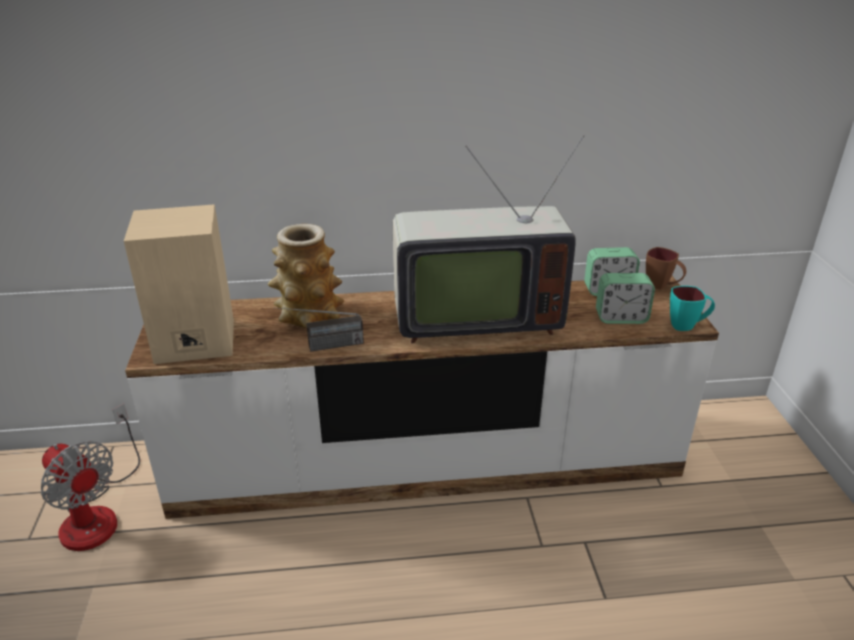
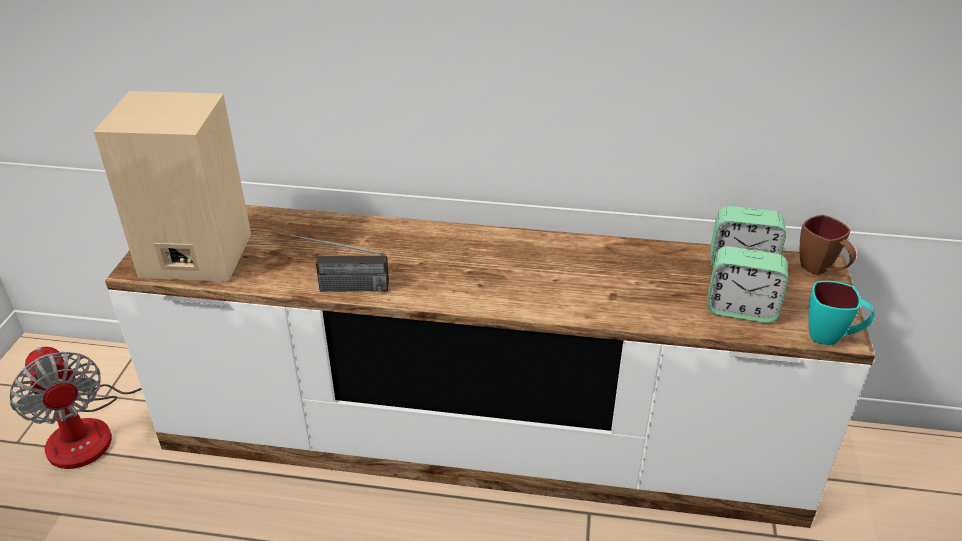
camera: 15 degrees right, 5 degrees up
vase [268,224,344,328] -> none
television [393,135,585,344] -> none

